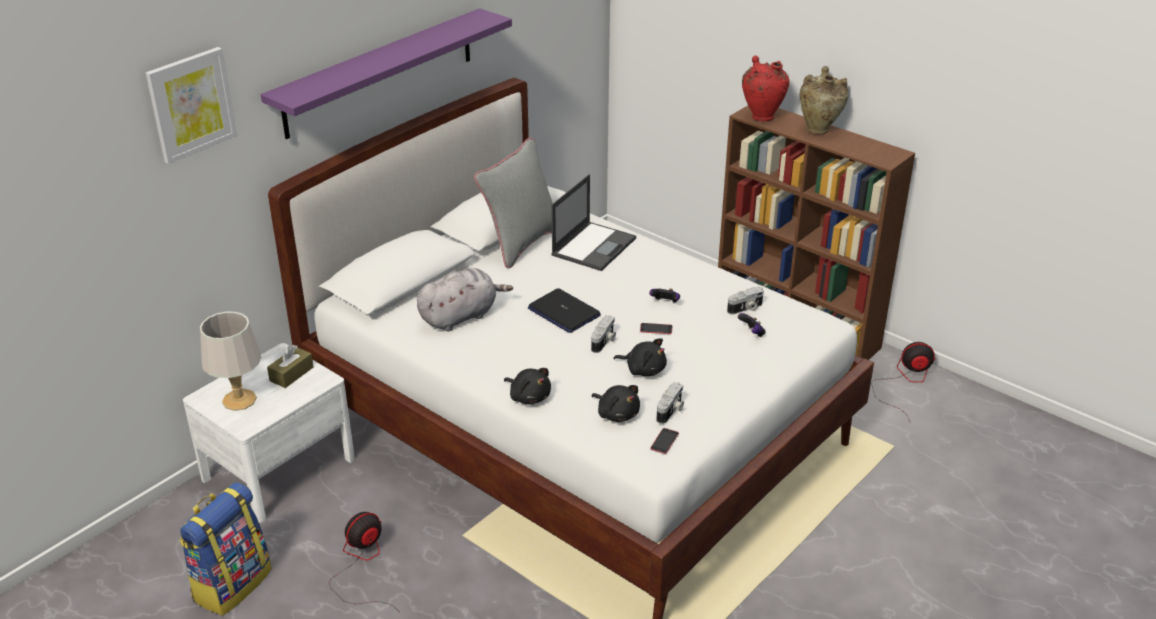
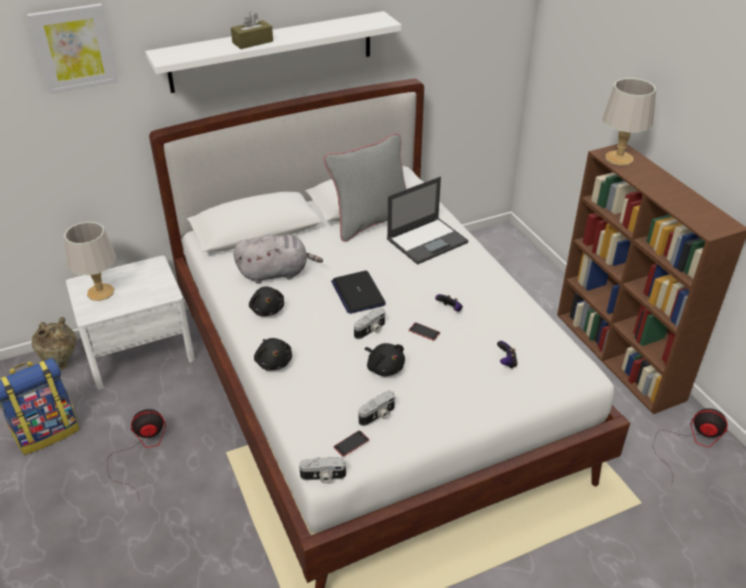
camera: 25 degrees right, 5 degrees up
purple shelf [261,8,512,139] -> white shelf [145,11,401,93]
brown tissue box [267,345,313,388] -> brown tissue box moved to [231,12,273,49]
black plush toy [591,385,640,422] -> black plush toy moved to [249,287,284,316]
camera [727,286,764,314] -> camera moved to [299,457,346,484]
red vase [742,55,789,121] -> grey table lamp [602,78,656,166]
beige vase [800,66,848,134] -> beige vase moved to [32,317,76,370]

